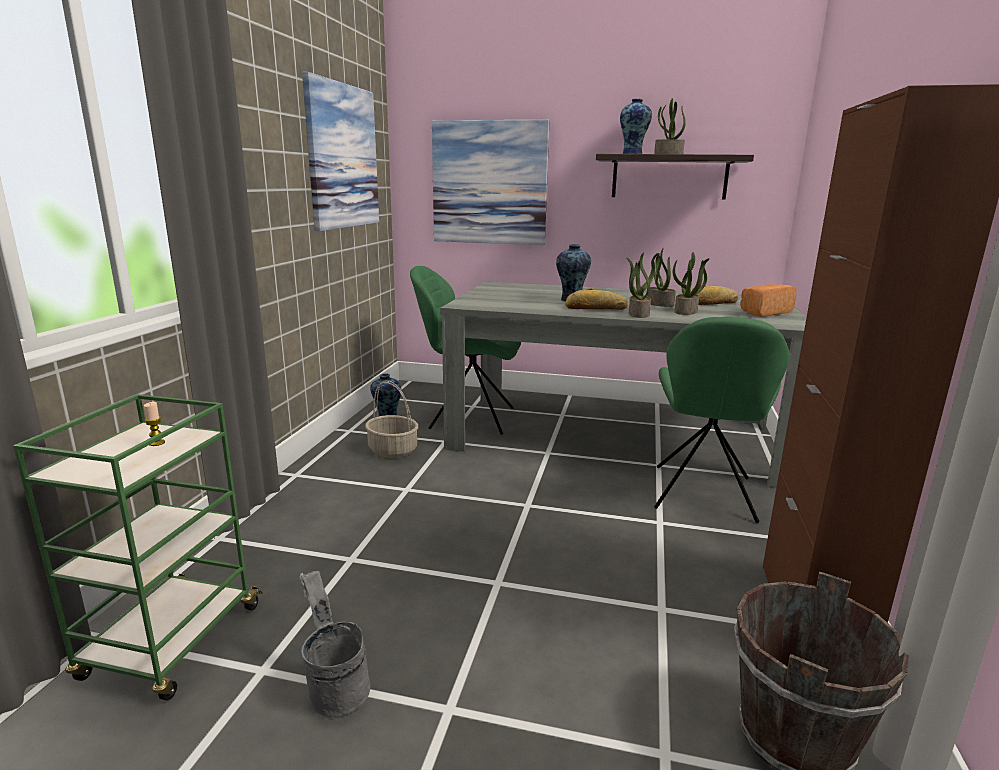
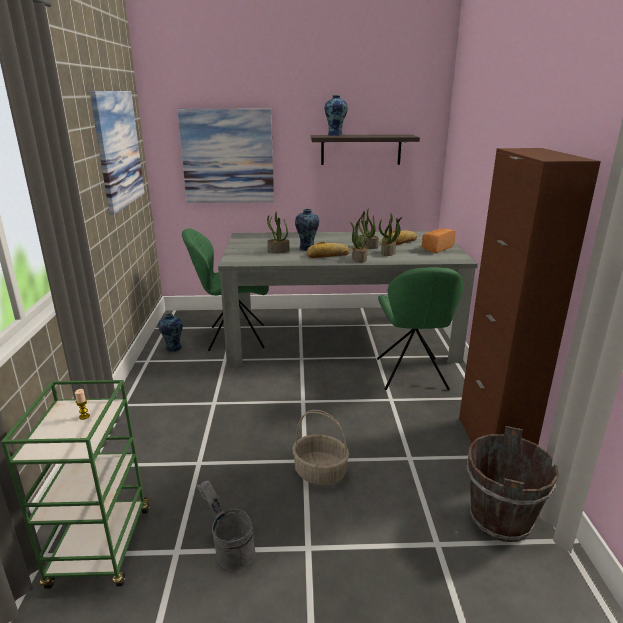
camera: 15 degrees left, 5 degrees up
basket [365,380,418,458] -> basket moved to [292,410,349,485]
potted plant [654,98,686,154] -> potted plant moved to [267,212,289,253]

